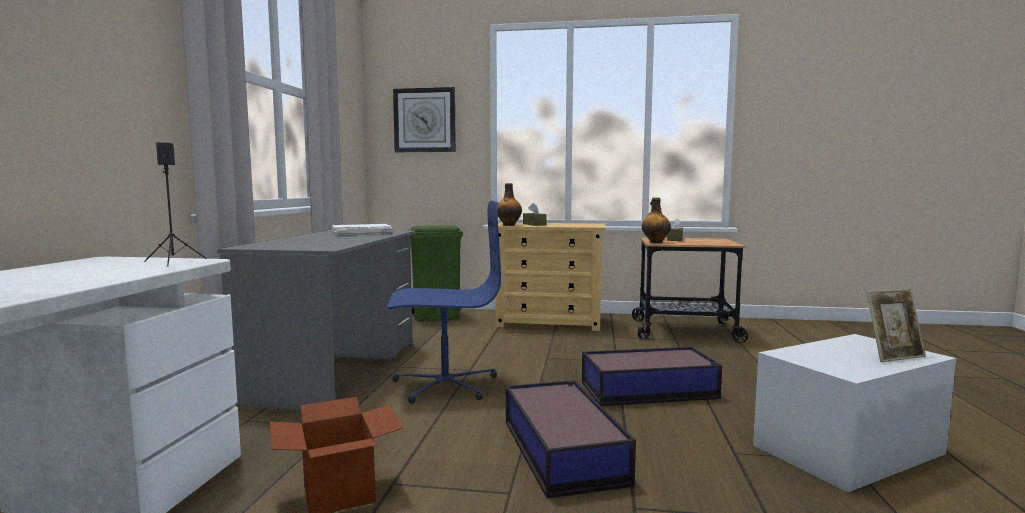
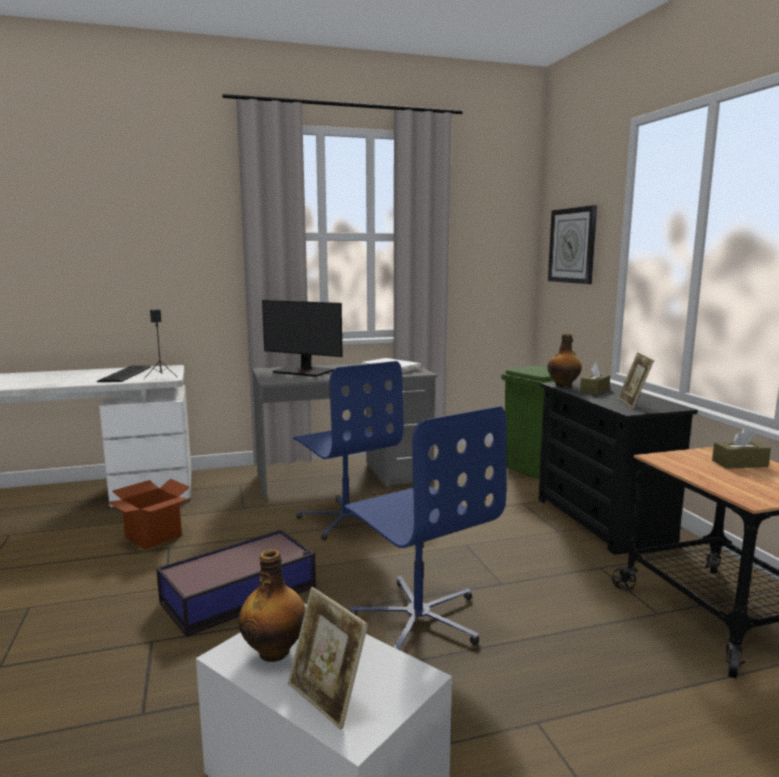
camera: 65 degrees right, 5 degrees up
beige dresser [495,223,606,331] -> black dresser [538,380,698,555]
storage box [582,347,722,406] -> blue office chair [344,406,507,650]
bottle [642,197,671,243] -> bottle moved to [239,549,306,662]
none -> keyboard [97,366,151,382]
none -> monitor [262,300,343,377]
none -> picture frame [618,352,654,409]

